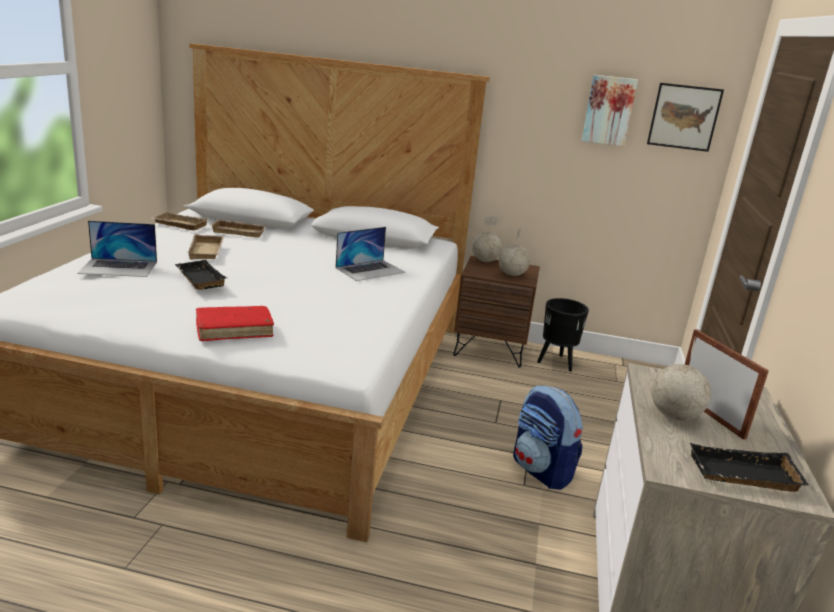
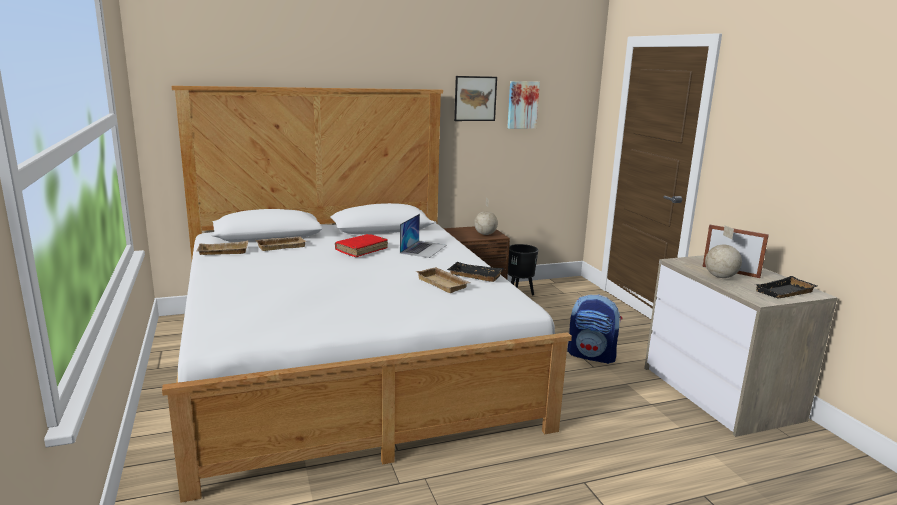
camera: 30 degrees left, 5 degrees down
laptop [78,221,157,277] -> none
black tray [175,260,227,290] -> black tray moved to [447,262,504,282]
beige tray [187,234,224,259] -> beige tray moved to [416,267,471,293]
red book [196,306,274,341] -> red book moved to [335,234,388,257]
globe [472,216,502,262] -> none
picture [647,83,724,152] -> picture moved to [454,76,497,121]

